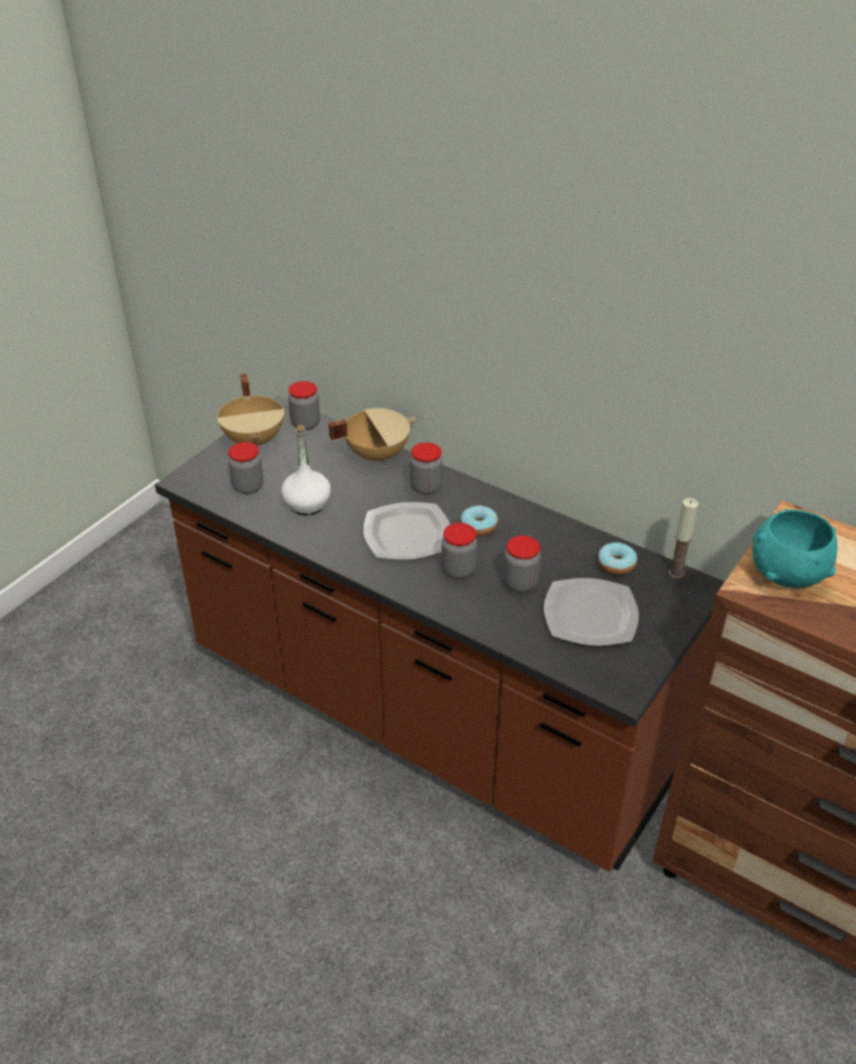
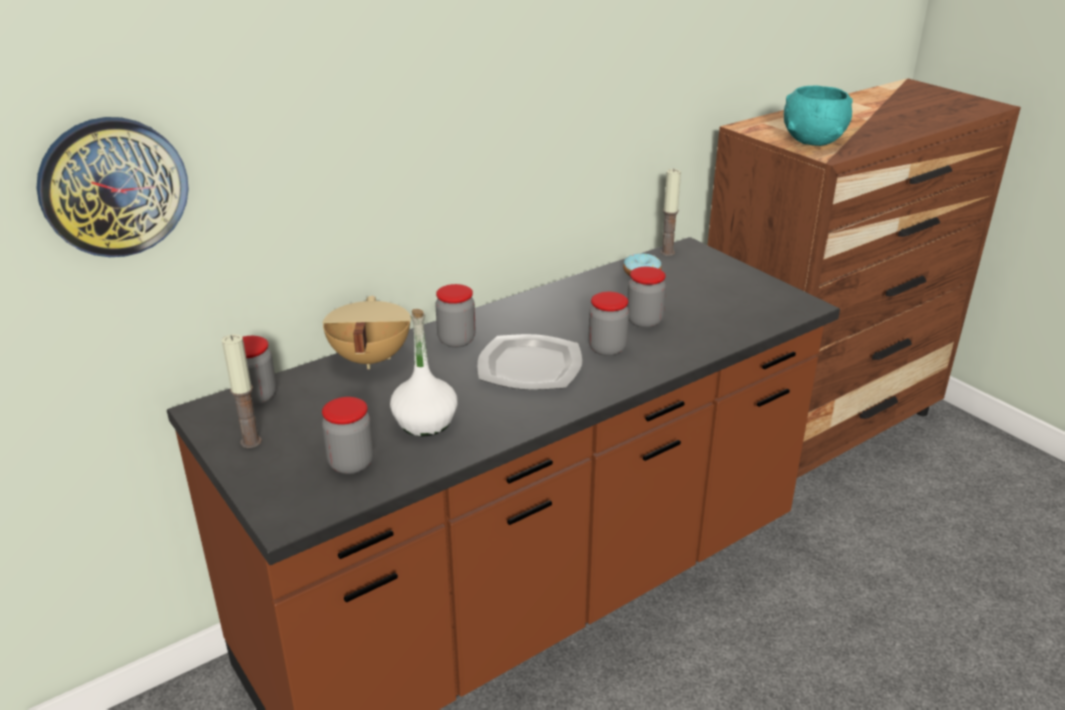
camera: 70 degrees left, 10 degrees down
beige cooking pot [217,374,284,446] -> candle [222,334,262,448]
donut [460,505,498,536] -> none
plate [544,578,639,646] -> none
none -> wall clock [36,117,189,257]

